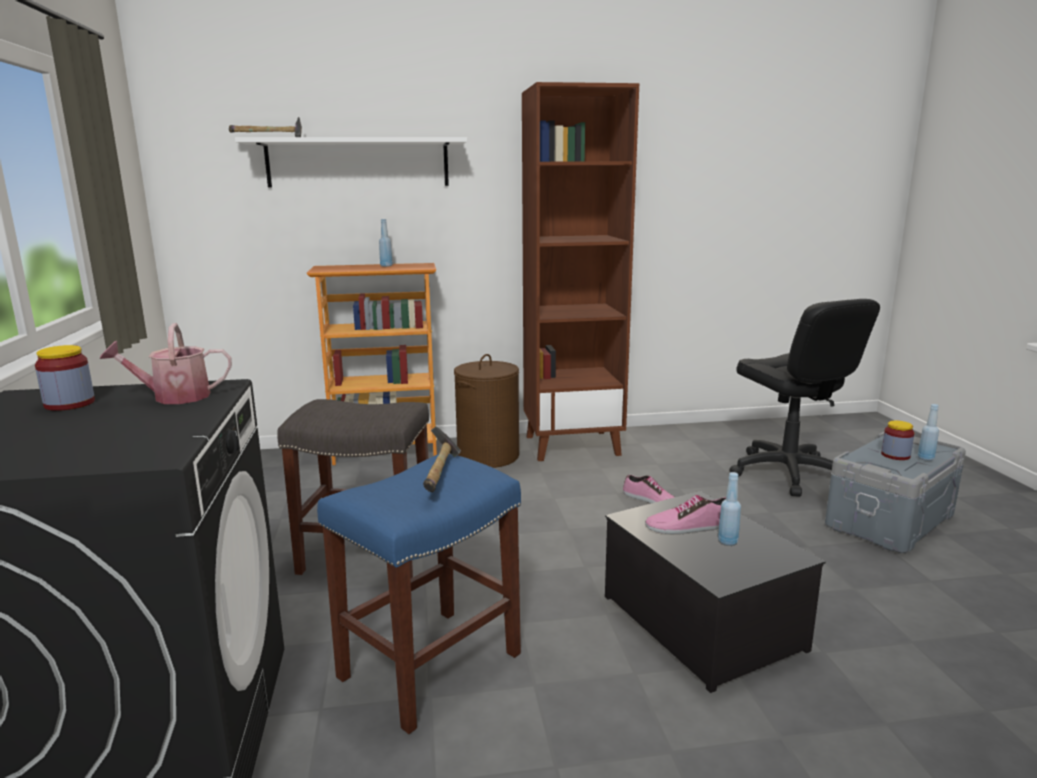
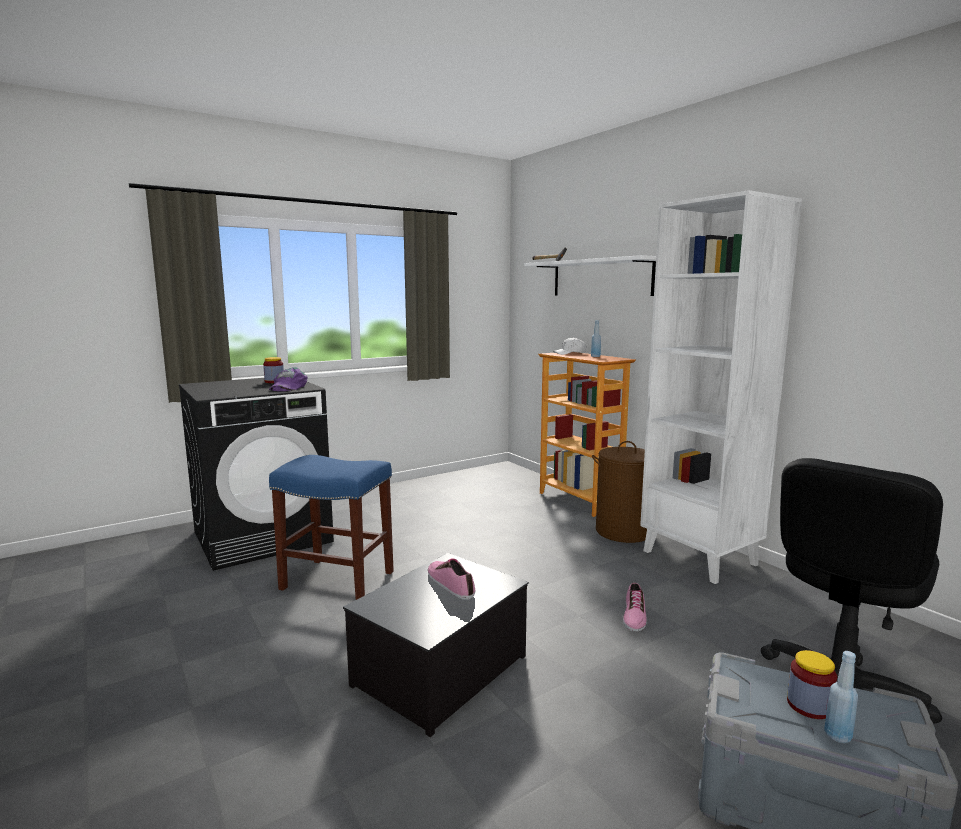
camera: 65 degrees right, 5 degrees down
watering can [100,323,232,404] -> purple cap [269,367,308,391]
grey stool [277,399,429,579] -> none
hammer [423,426,461,492] -> none
brown bookcase [522,82,639,461] -> white bookcase [640,190,802,584]
blue bottle [718,472,741,546] -> none
none -> white cap [553,337,586,355]

